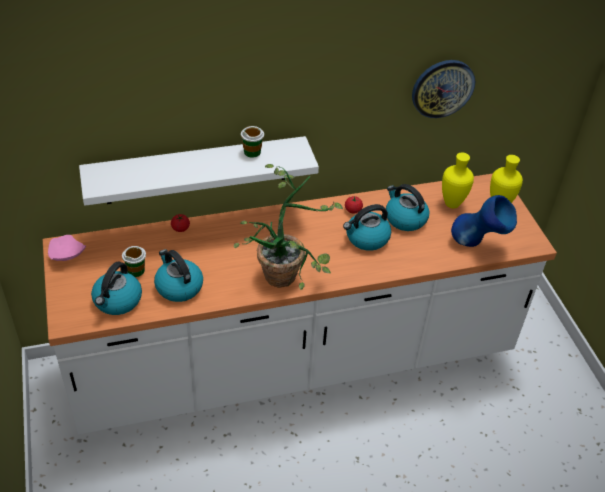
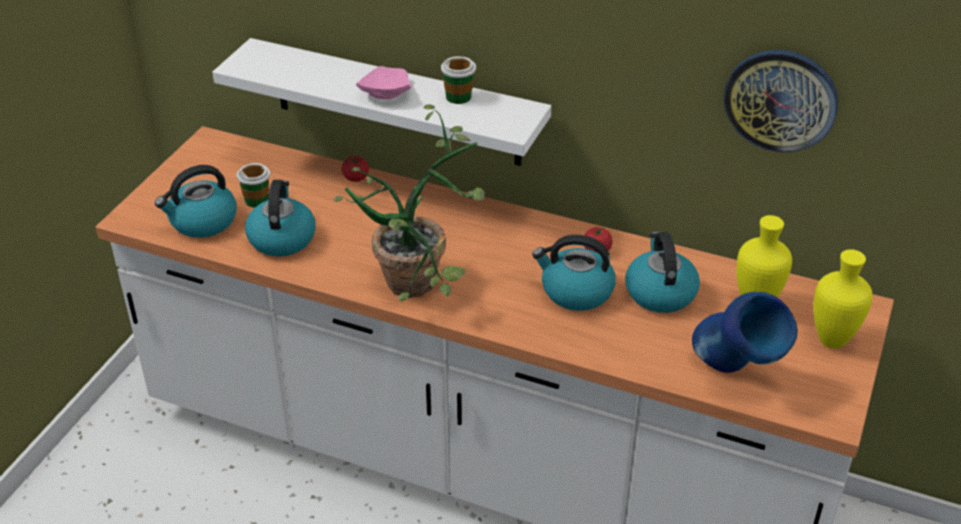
camera: 40 degrees right, 5 degrees down
pink plate [48,235,86,261] -> pink plate moved to [356,66,411,99]

